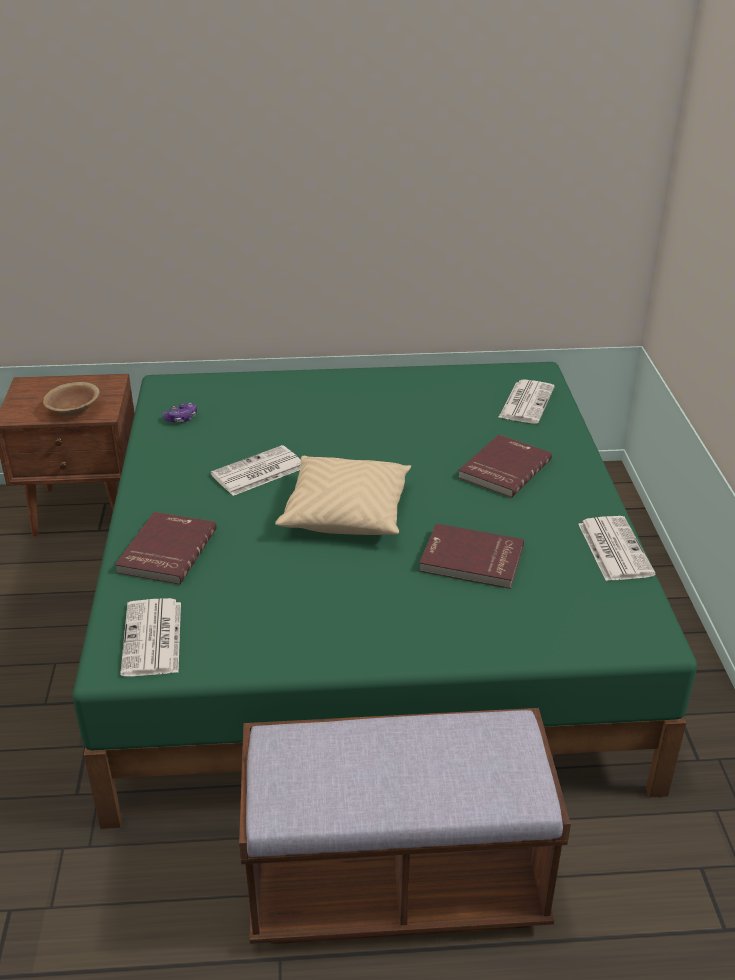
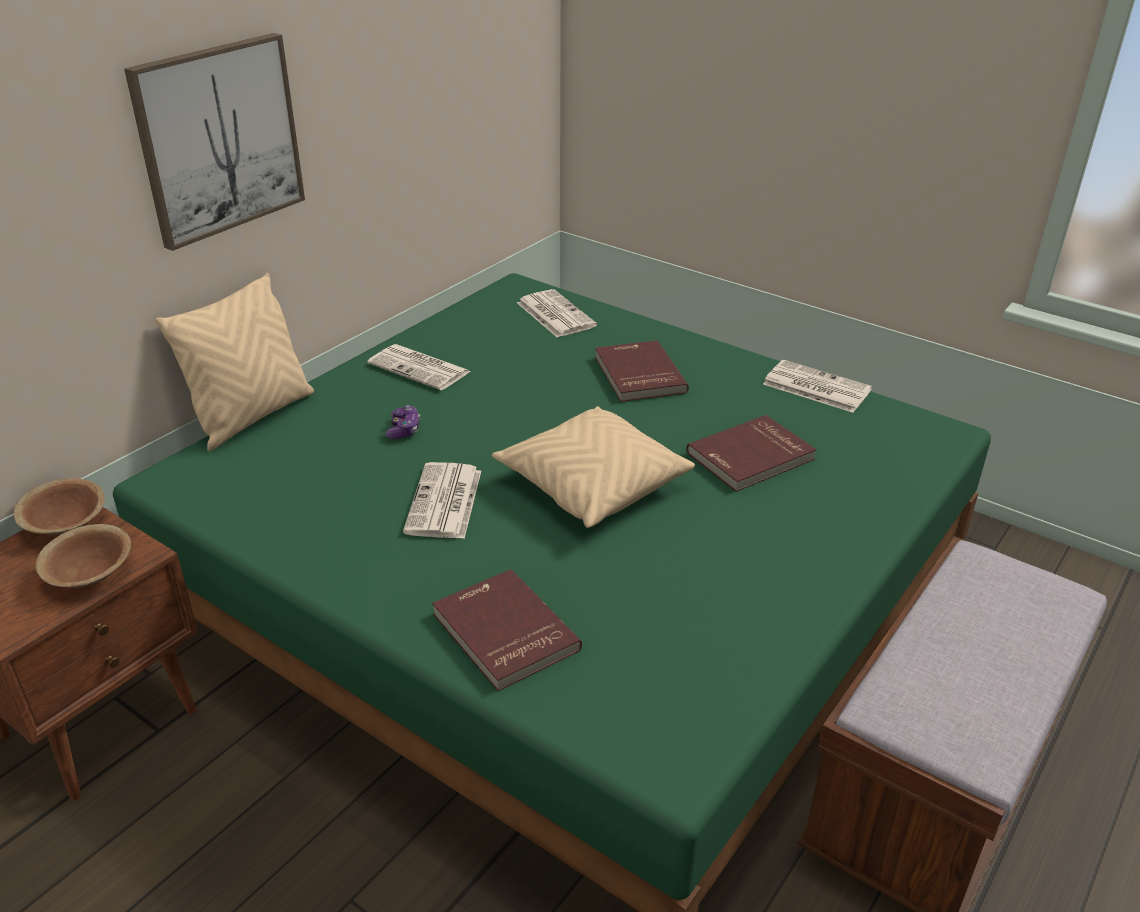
camera: 50 degrees left, 0 degrees up
newspaper [120,598,181,676] -> newspaper moved to [367,344,471,390]
game controller [163,403,197,422] -> game controller moved to [385,405,420,439]
none -> brown bowl [14,478,105,535]
none -> picture [124,33,305,251]
none -> beige pillow [155,273,314,451]

